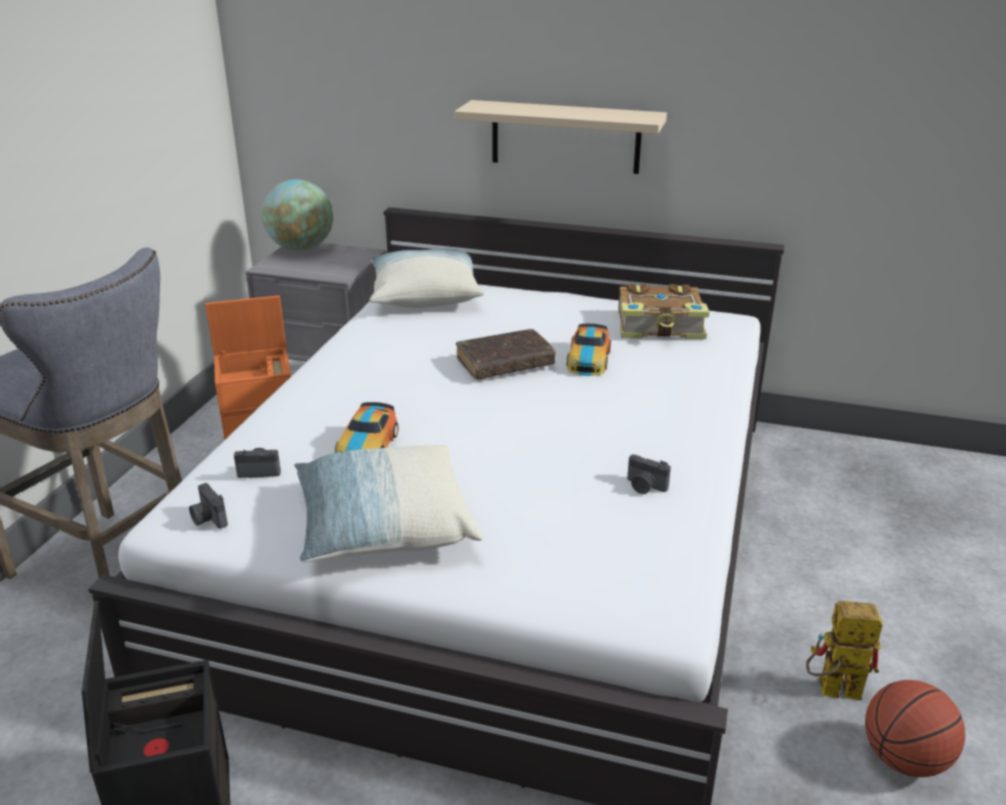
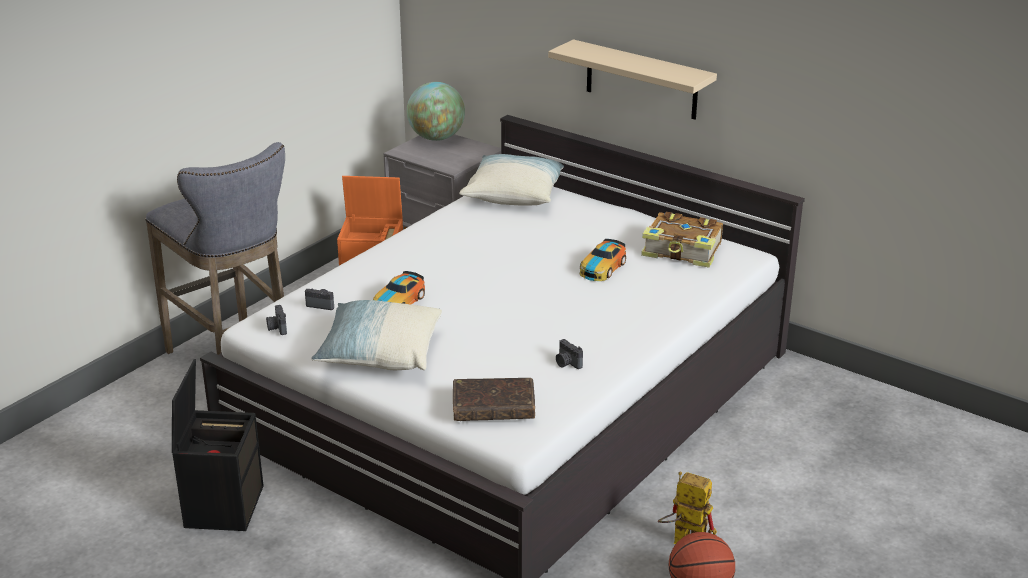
camera: 20 degrees right, 0 degrees up
brown book [456,329,556,379] -> brown book moved to [453,378,535,421]

